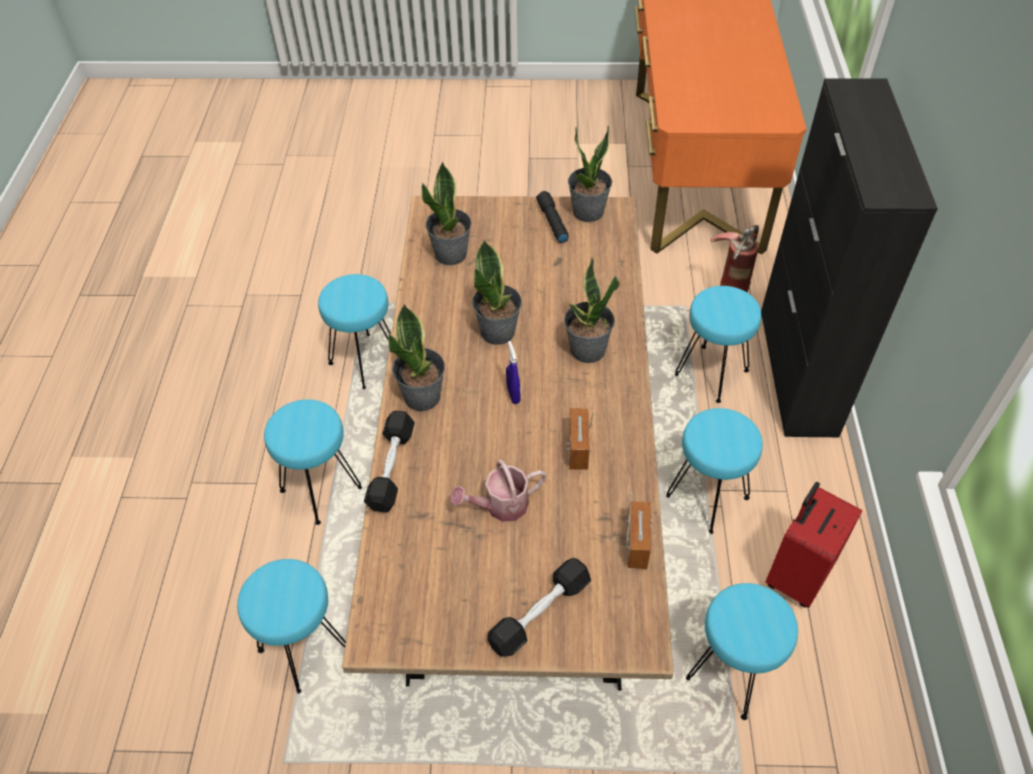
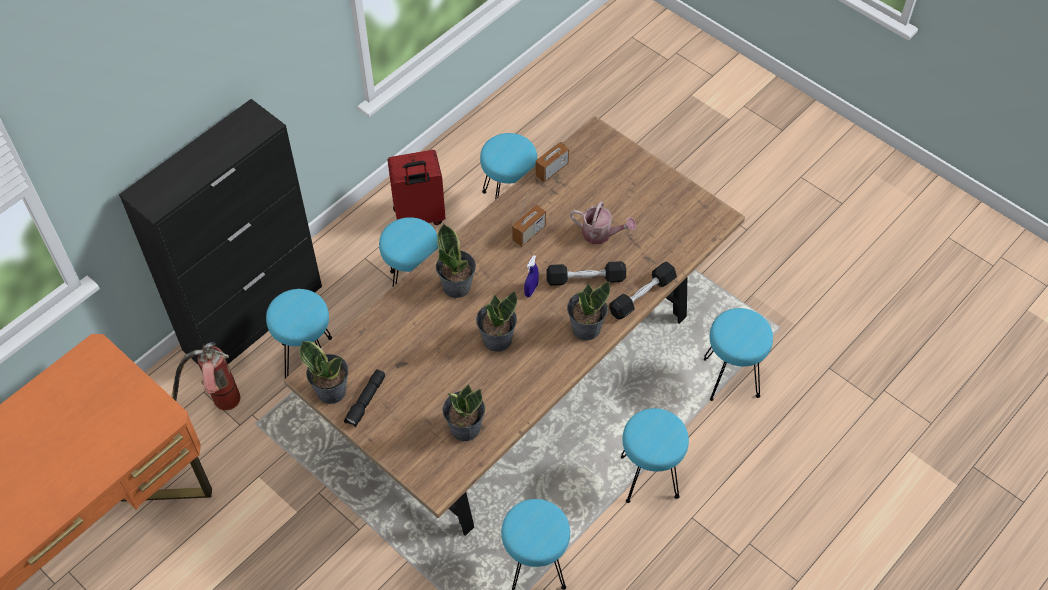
camera: 140 degrees left, 5 degrees up
black dumbbell [487,558,591,657] -> black dumbbell moved to [546,261,626,286]

